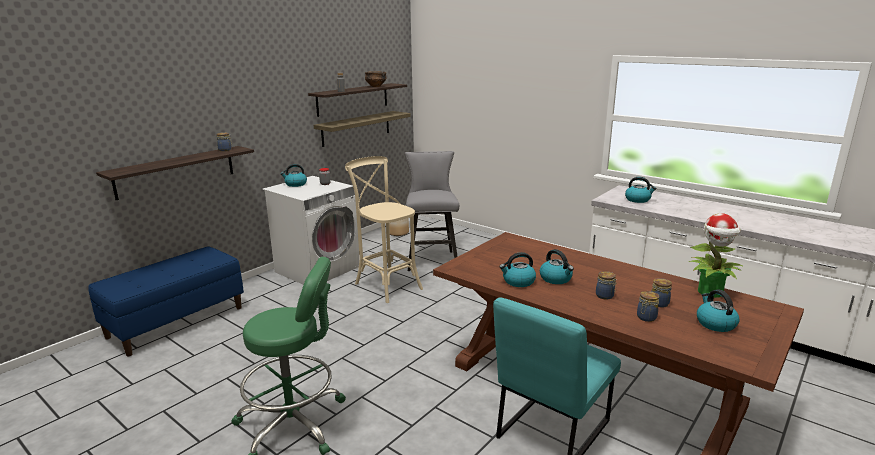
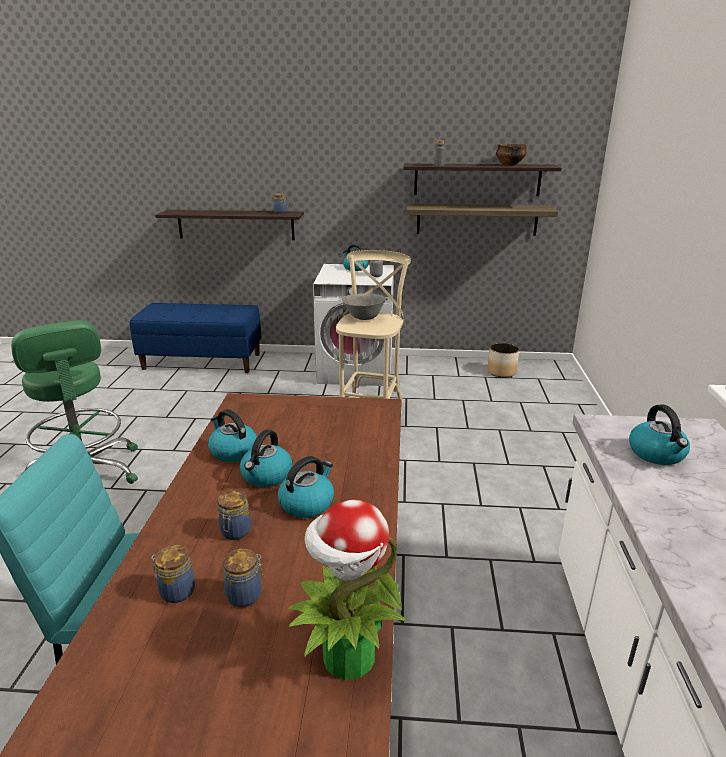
camera: 55 degrees right, 5 degrees up
grey stool [404,151,459,271] -> none
kettle [697,290,739,332] -> kettle moved to [278,456,334,518]
none -> grey bowl [342,294,386,320]

